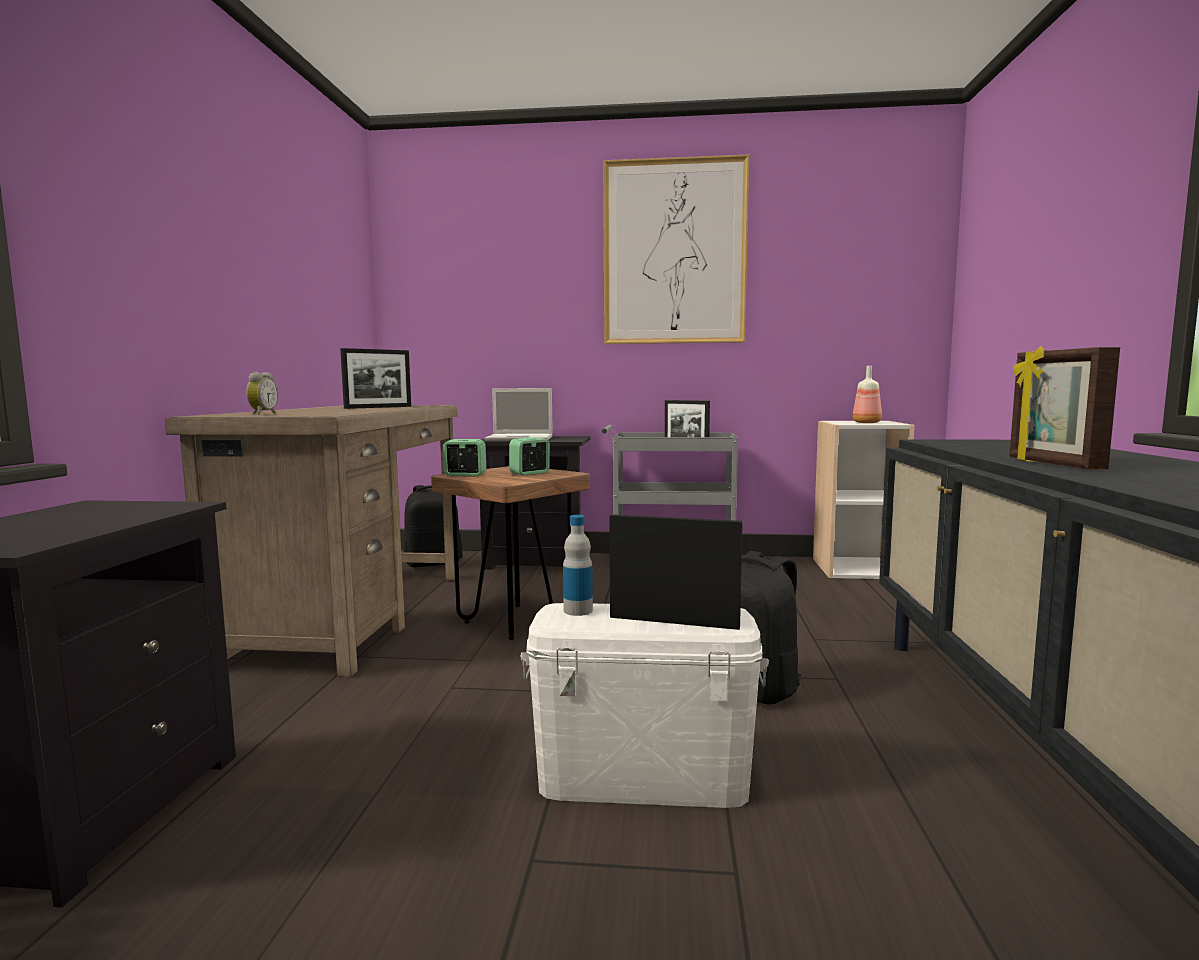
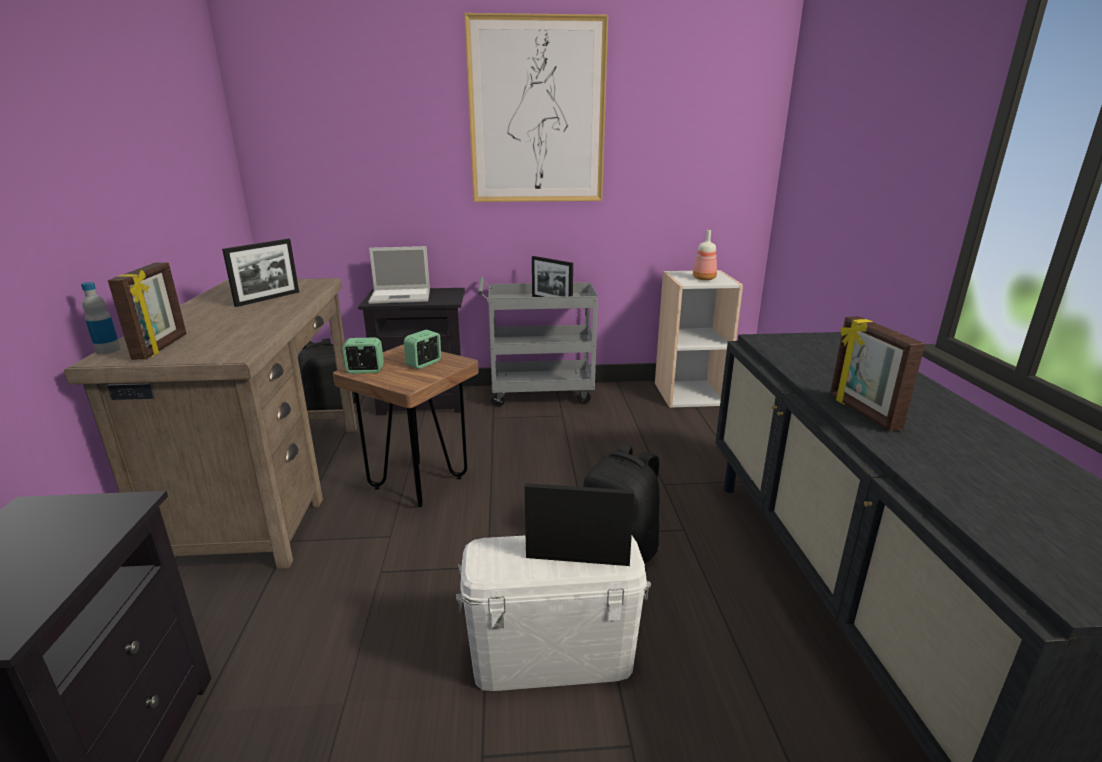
camera: 10 degrees left, 15 degrees up
alarm clock [246,372,278,415] -> picture frame [108,262,187,360]
bottle [563,515,593,616] -> bottle moved to [81,282,121,354]

